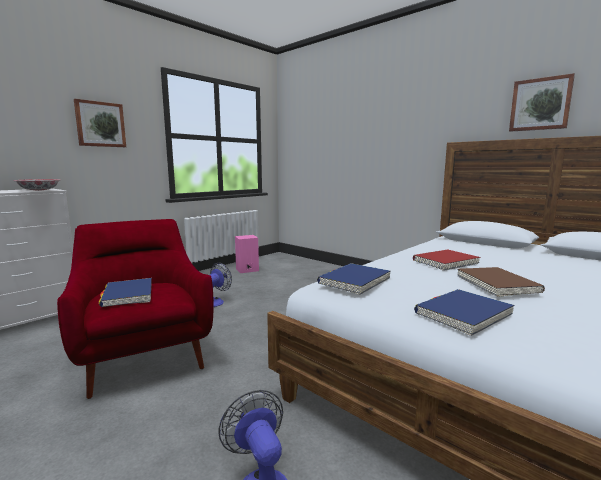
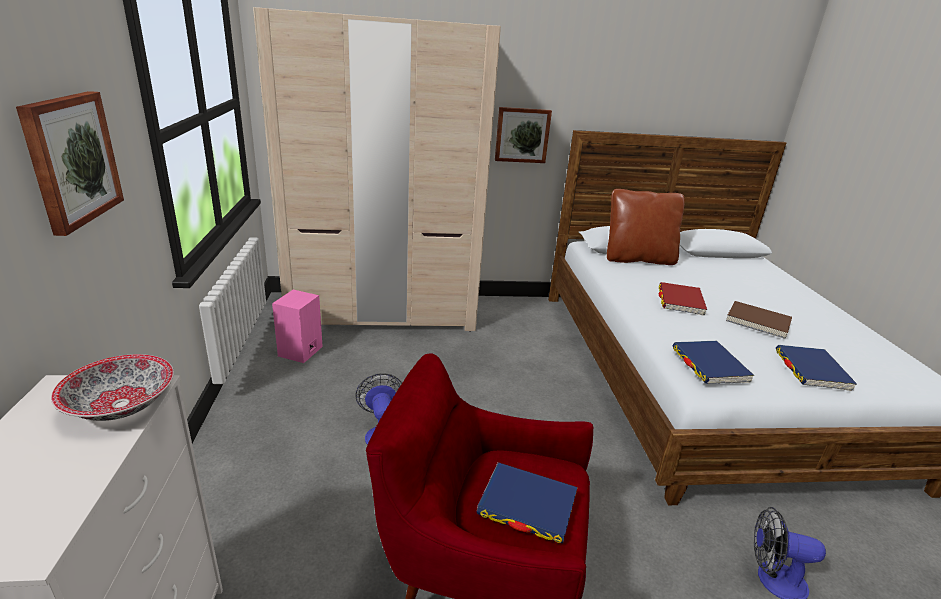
camera: 50 degrees left, 15 degrees up
picture [509,73,575,132] -> picture moved to [495,107,552,163]
none -> beige wardrobe [253,7,501,332]
none -> brown pillow [607,189,685,265]

